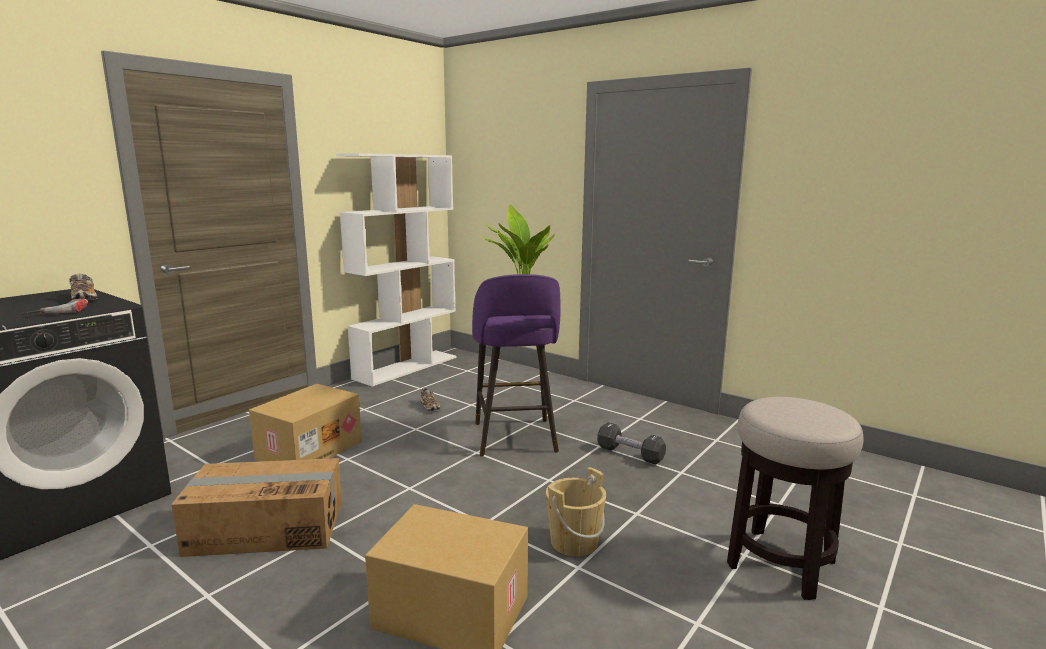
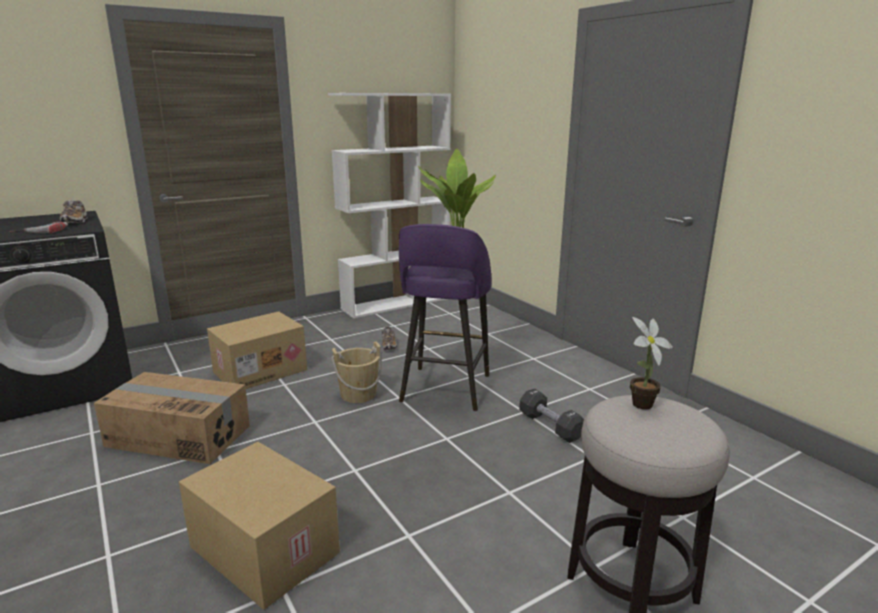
camera: 20 degrees right, 5 degrees up
beige bucket [546,467,606,557] -> beige bucket moved to [332,342,382,403]
none -> potted plant [630,317,672,409]

